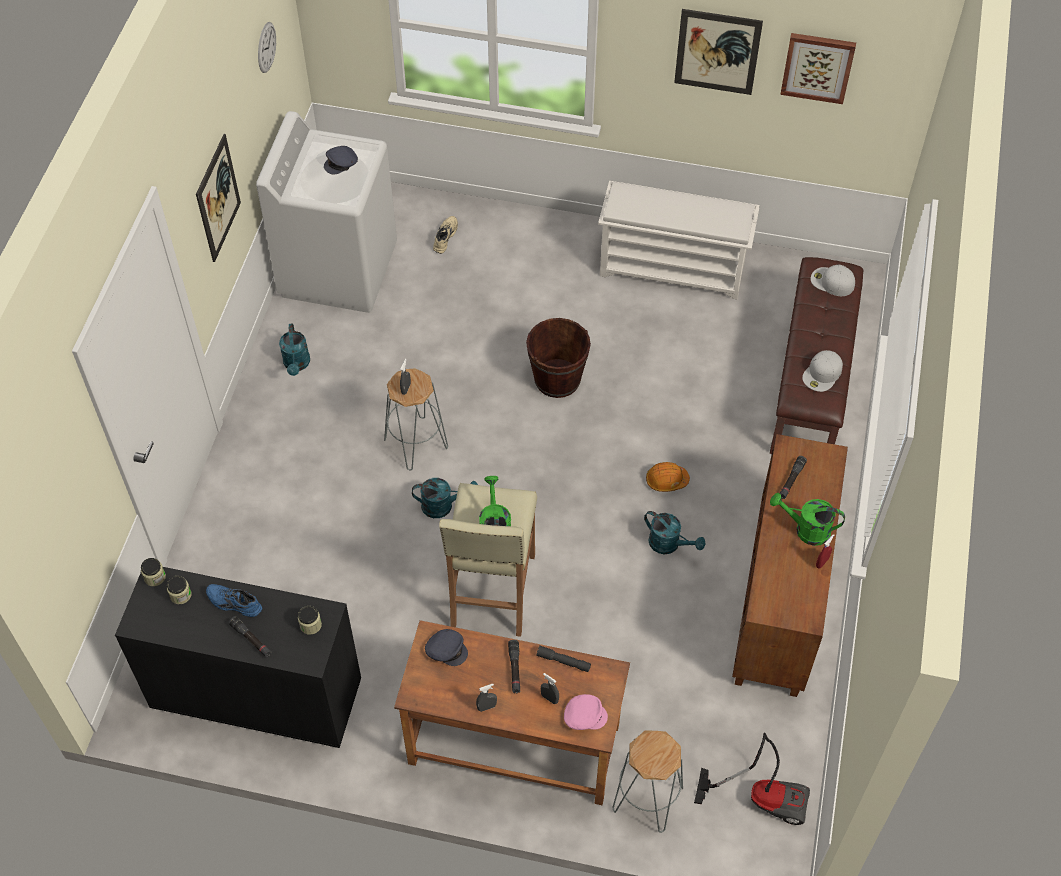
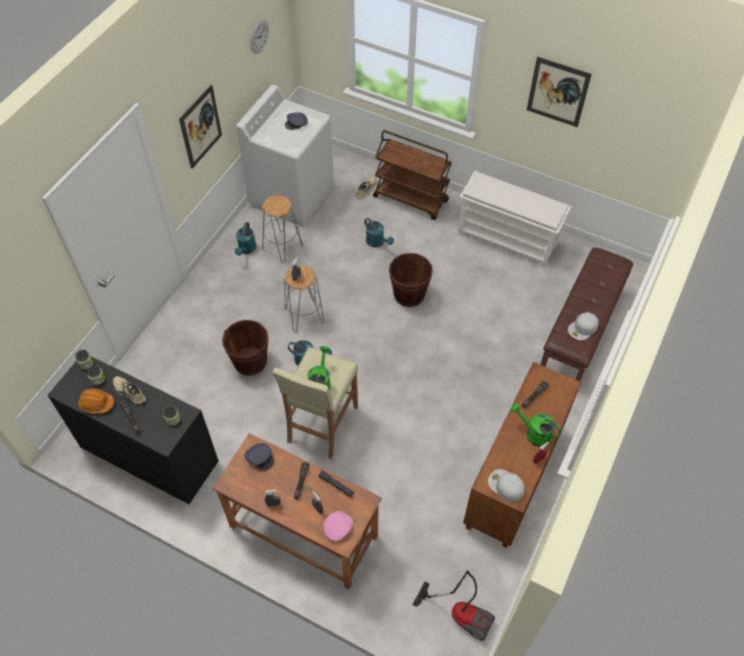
camera: 15 degrees right, 0 degrees up
blue shoe [206,584,262,617] -> beige shoe [113,376,146,404]
pink cap [564,694,608,730] -> pink cap turned 60 degrees counterclockwise [323,511,353,541]
grey stool [613,731,683,833] -> grey stool moved to [262,195,303,263]
turquoise watering can [644,511,705,554] -> turquoise watering can moved to [364,218,394,247]
orange hard hat [646,462,690,492] -> orange hard hat moved to [78,389,114,413]
picture [780,33,856,104] -> none
white cap [811,265,855,296] -> white cap moved to [488,469,525,502]
none -> brown bucket [222,320,268,376]
none -> brown cart [373,130,452,220]

